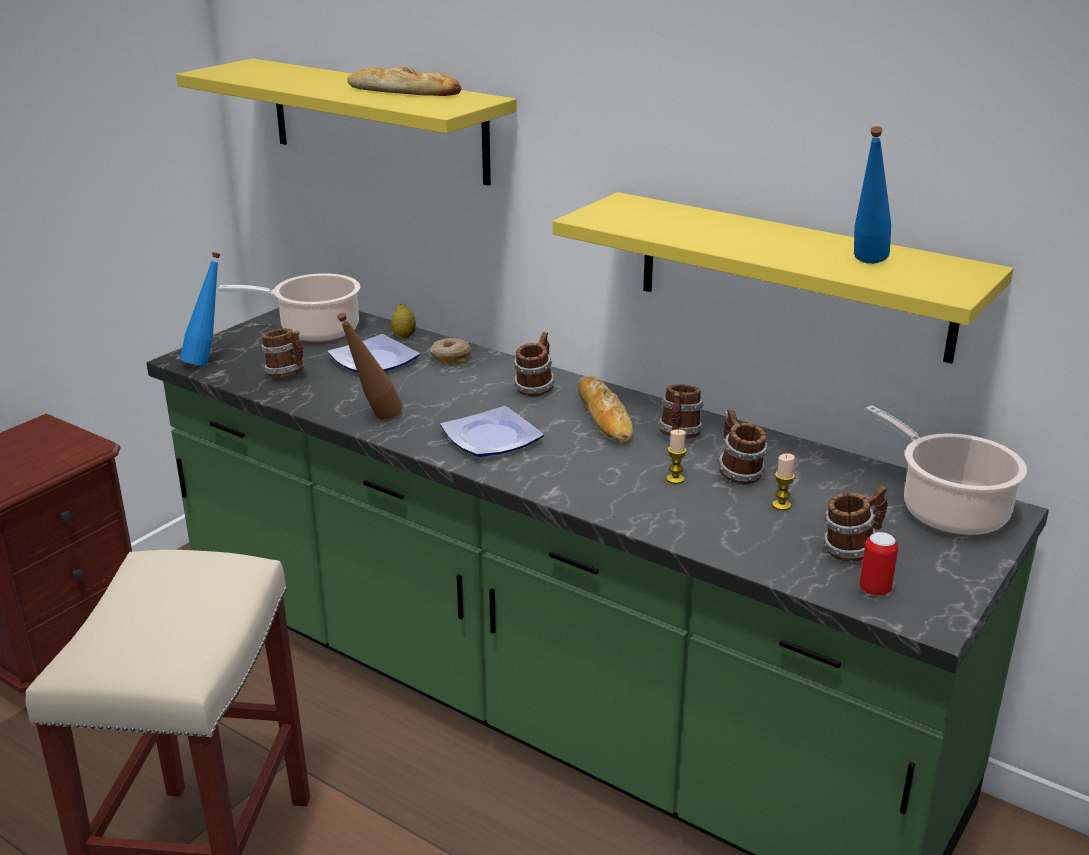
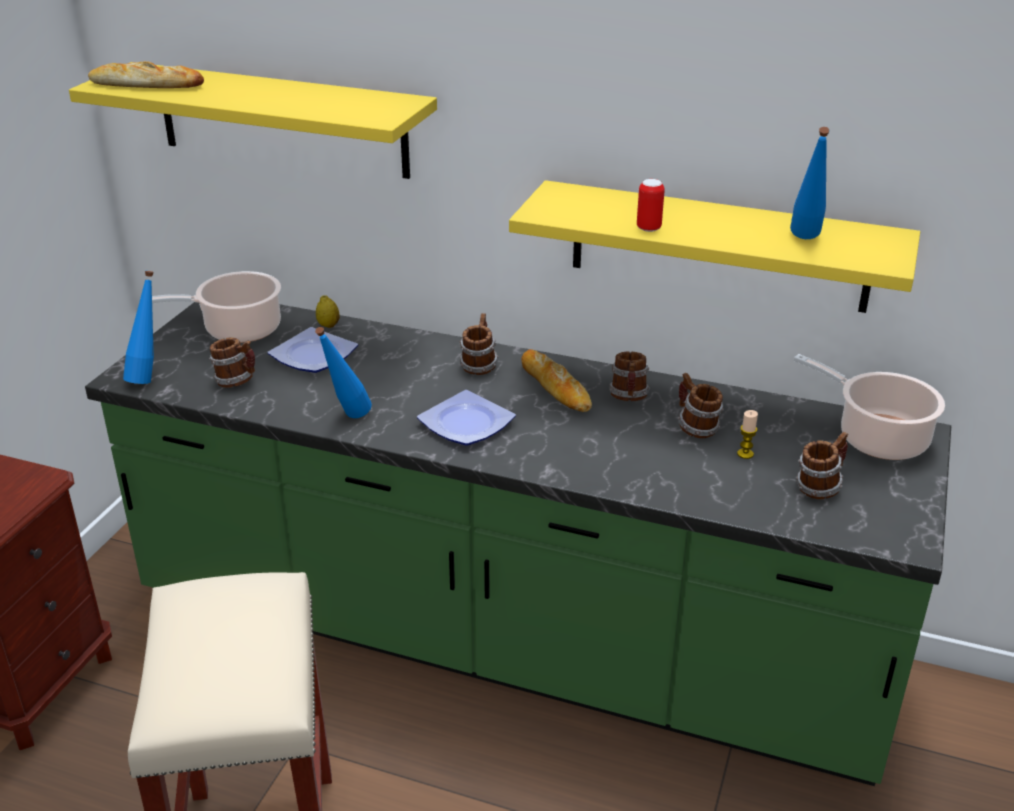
camera: 15 degrees left, 5 degrees up
brown bottle [337,313,403,420] -> blue bottle [315,327,372,418]
bread [347,67,461,96] -> bread moved to [88,61,204,88]
donut [430,338,471,365] -> none
candle [666,430,687,484] -> none
can [860,532,898,596] -> can moved to [637,179,665,232]

